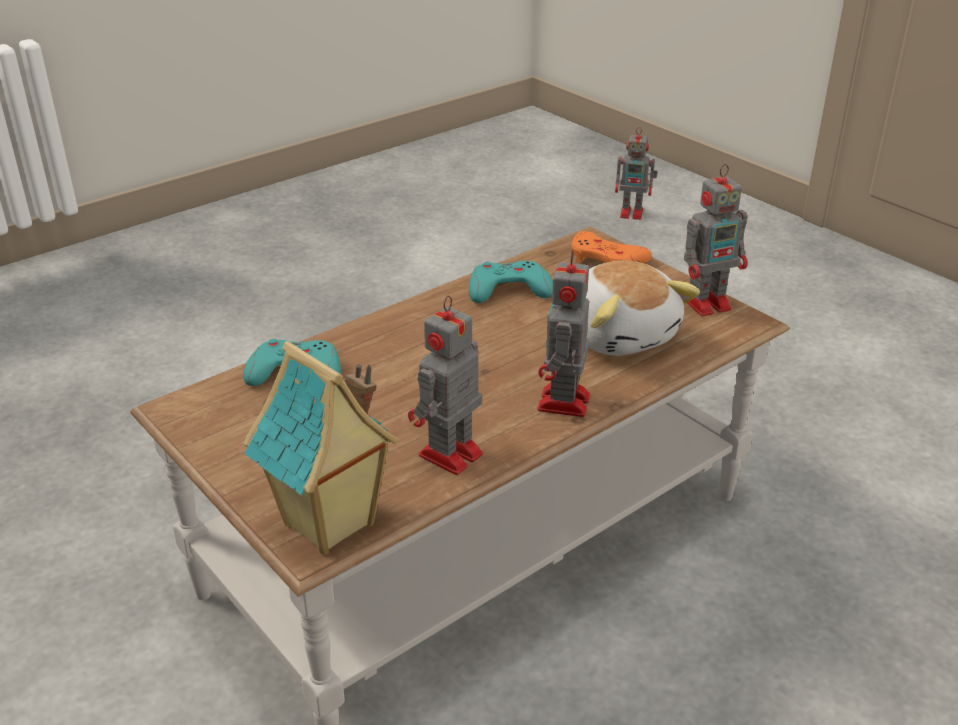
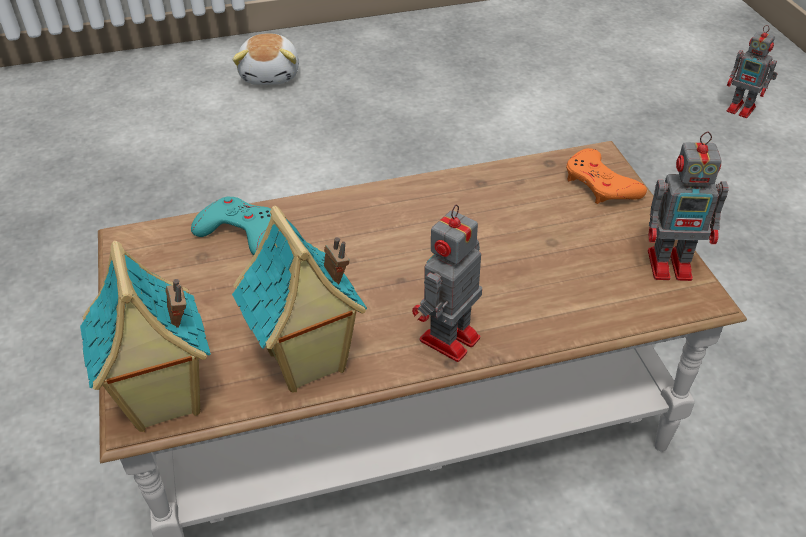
camera: 25 degrees right, 10 degrees up
toy robot [408,296,483,475] -> toy house [232,206,367,393]
turquoise game controller [469,261,553,303] -> none
plush toy [586,261,700,356] -> plush toy moved to [232,33,299,85]

